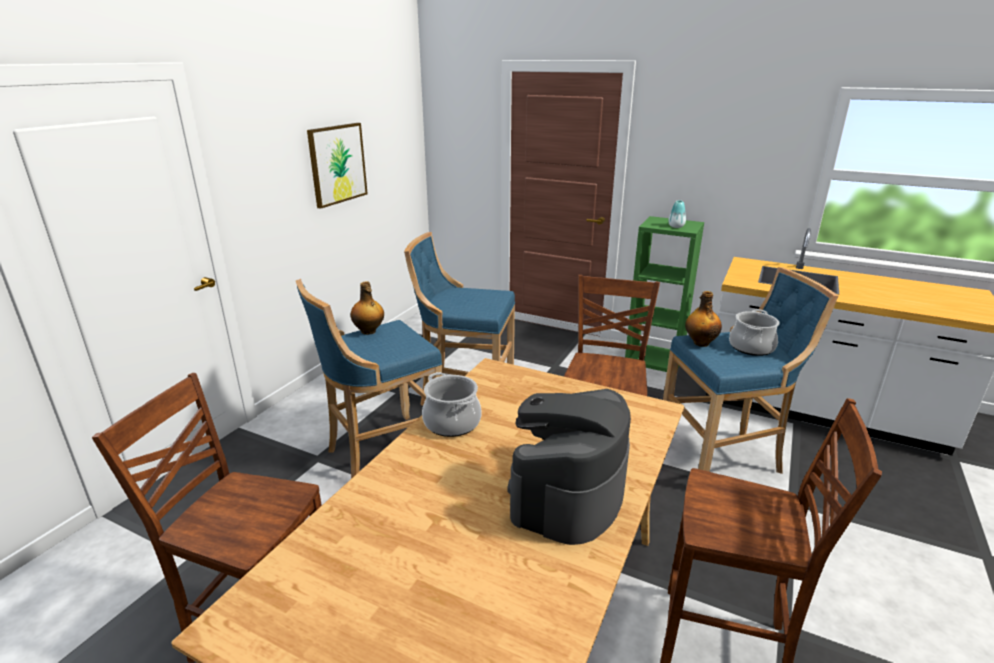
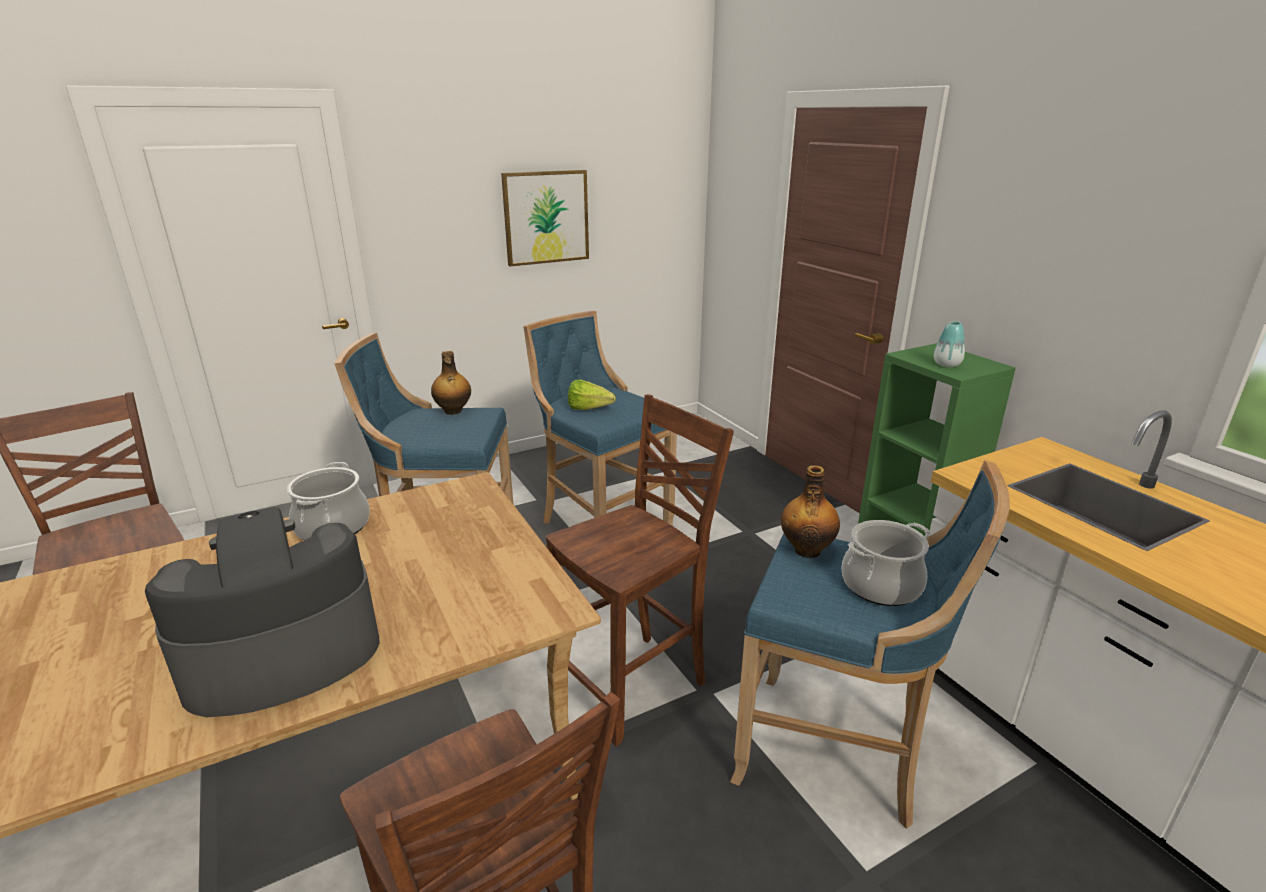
camera: 35 degrees right, 0 degrees up
none -> lettuce [568,379,616,410]

